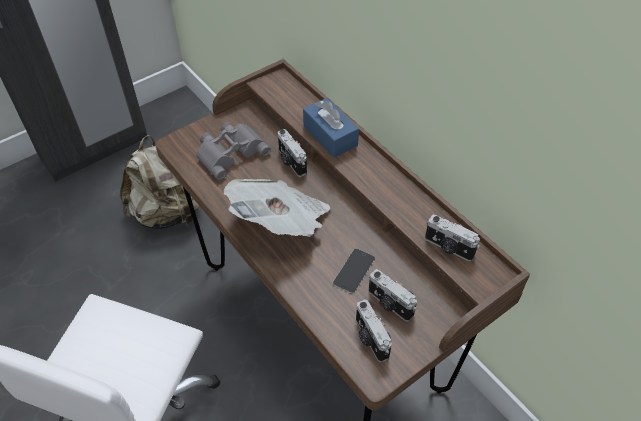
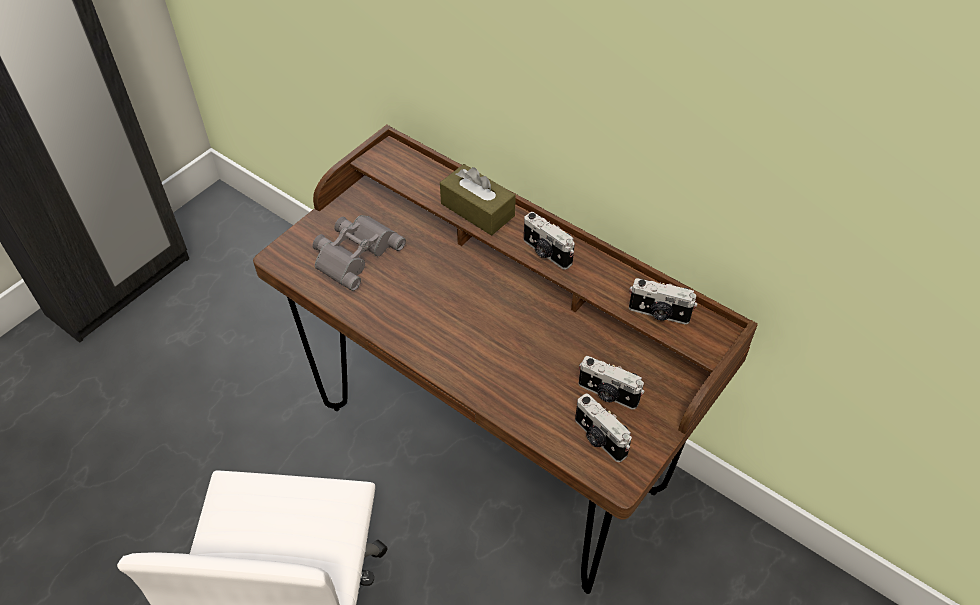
camera: 15 degrees left, 0 degrees up
beige backpack [120,135,200,229] -> none
newspaper [224,179,330,237] -> none
camera [277,129,307,177] -> camera moved to [524,212,575,270]
blue tissue box [303,98,359,158] -> brown tissue box [440,164,516,236]
phone [333,248,375,294] -> none

